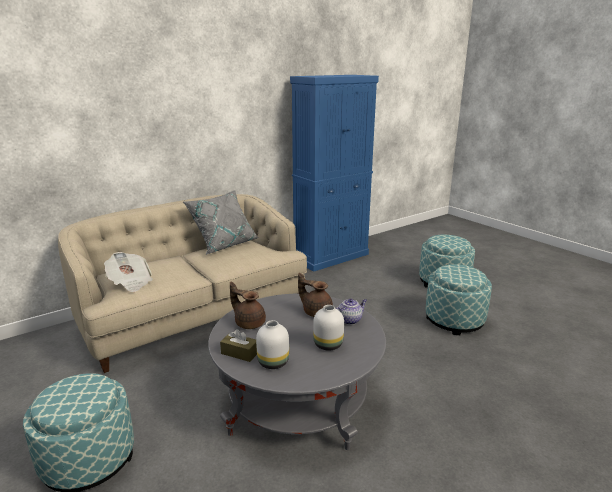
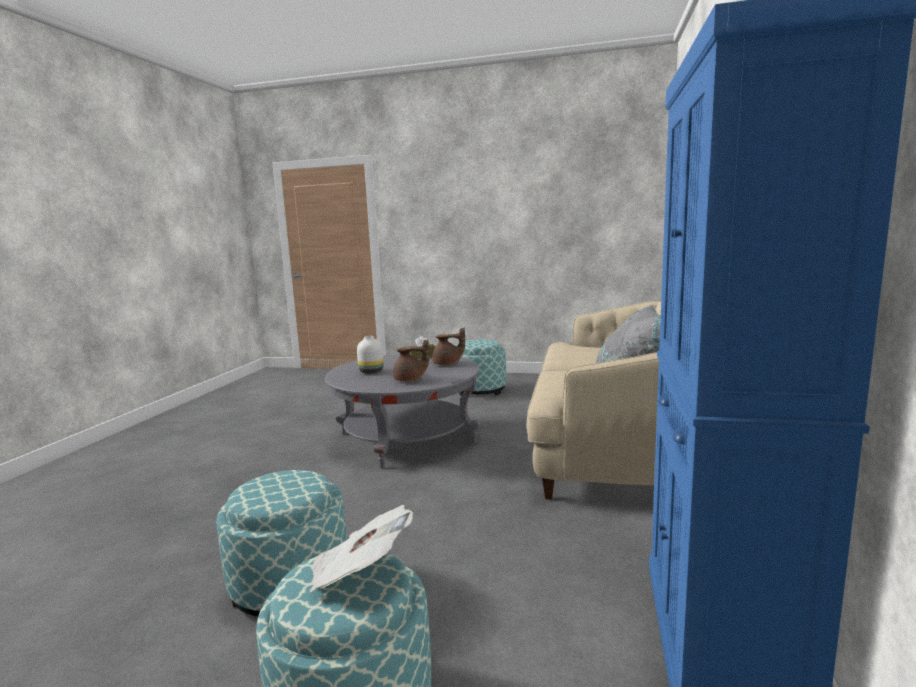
camera: 140 degrees right, 10 degrees down
newspaper [104,252,153,292] -> newspaper moved to [309,505,413,592]
white vase [256,320,289,369] -> none
teapot [335,299,367,325] -> none

